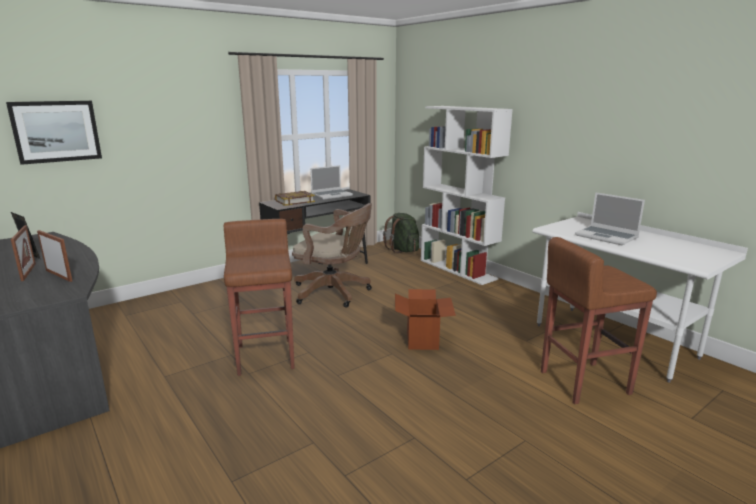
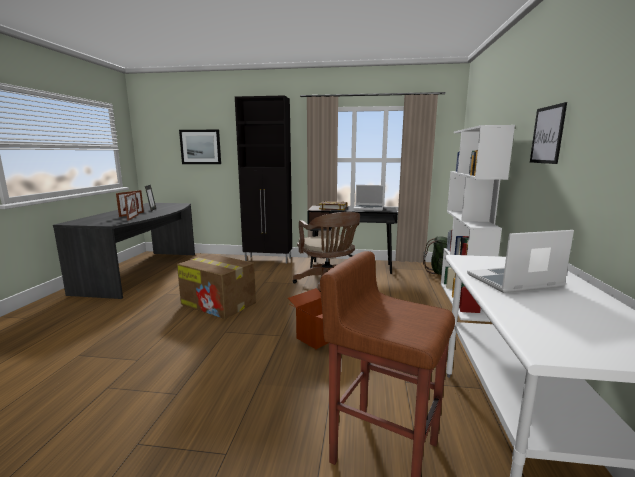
camera: 45 degrees right, 5 degrees down
brown stool [224,219,295,376] -> cardboard box [177,254,256,319]
laptop [575,192,645,245] -> laptop turned 75 degrees clockwise [467,230,574,293]
none -> black cabinet [235,95,292,264]
none -> picture [530,102,567,164]

